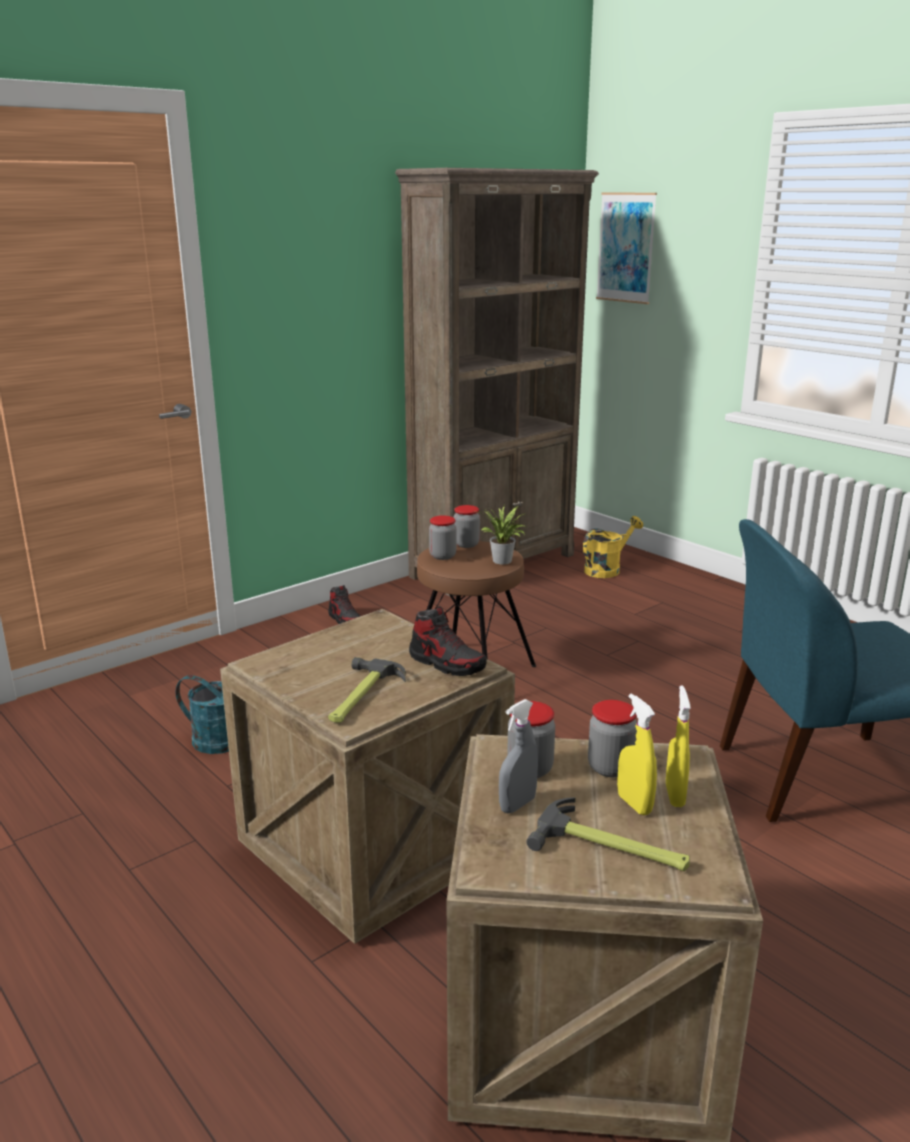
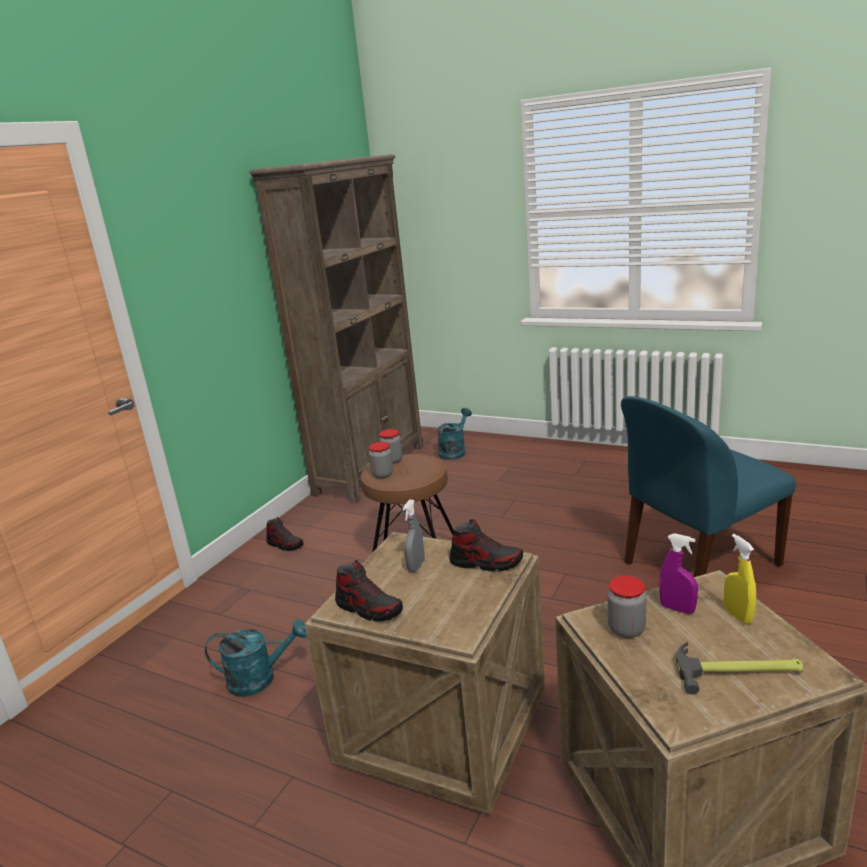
camera: 20 degrees left, 0 degrees up
hammer [328,657,406,723] -> none
potted plant [479,504,527,564] -> none
grey spray bottle [499,699,538,813] -> grey spray bottle moved to [402,499,425,572]
yellow watering can [583,516,643,578] -> turquoise watering can [437,408,472,460]
jar [588,700,637,777] -> purple spray bottle [659,533,698,614]
picture [596,193,657,304] -> none
yellow spray bottle [617,693,657,815] -> none
none -> shoe [335,560,403,622]

